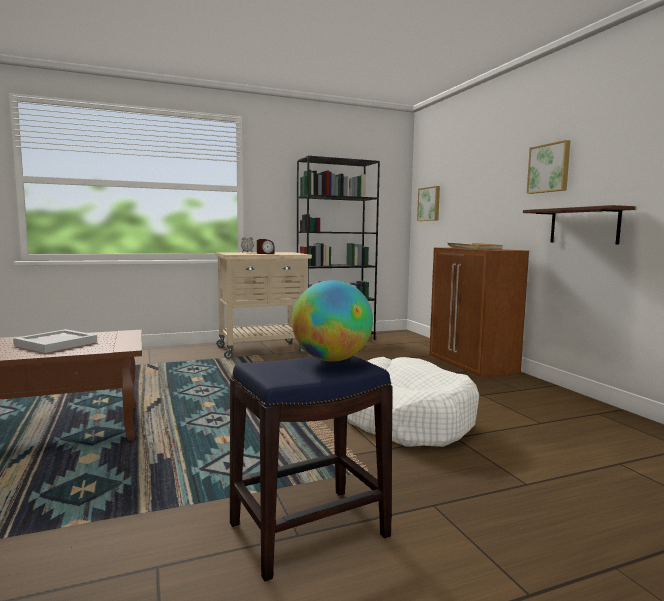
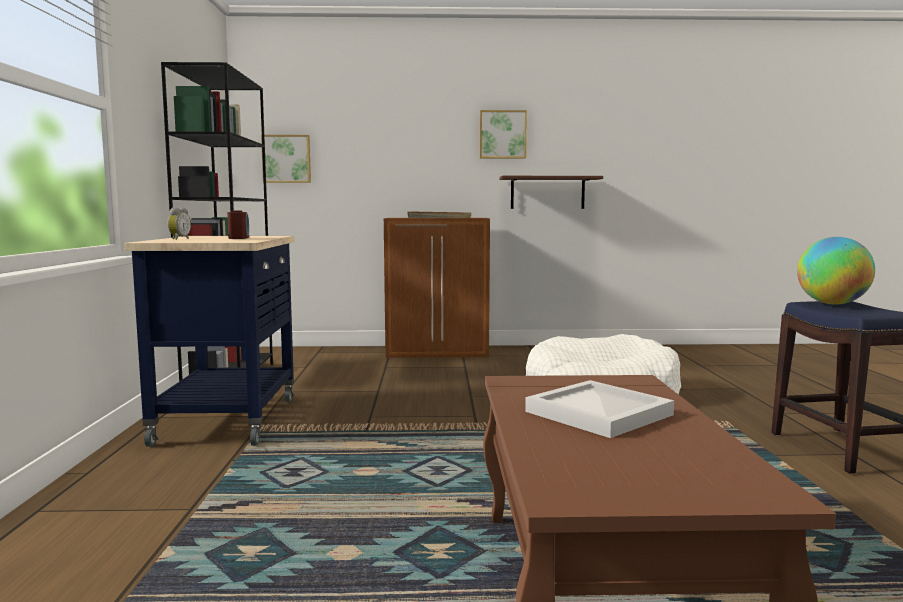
camera: 70 degrees left, 0 degrees up
beige cart [215,252,312,359] -> blue cart [124,236,295,447]

